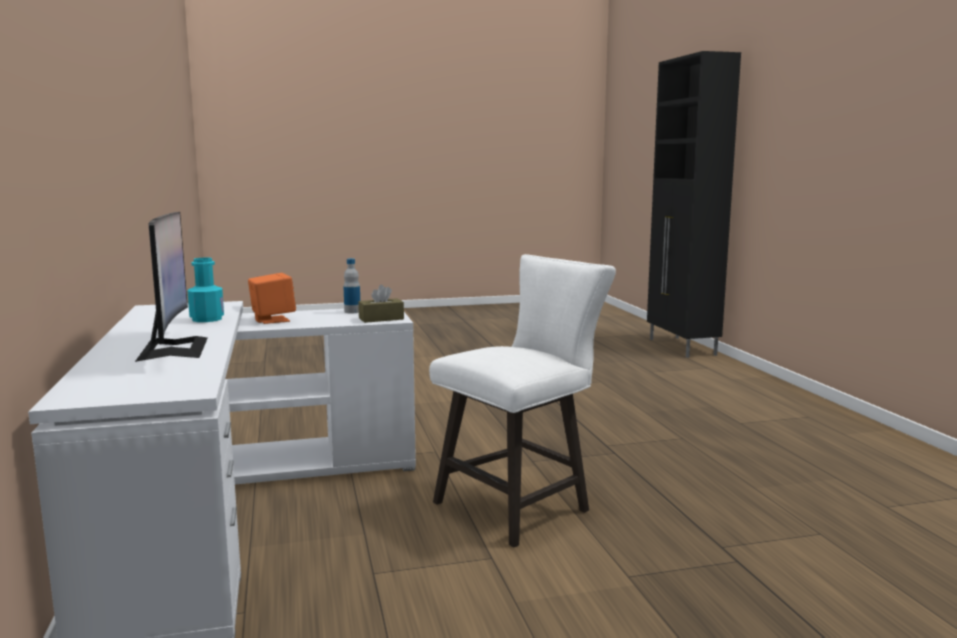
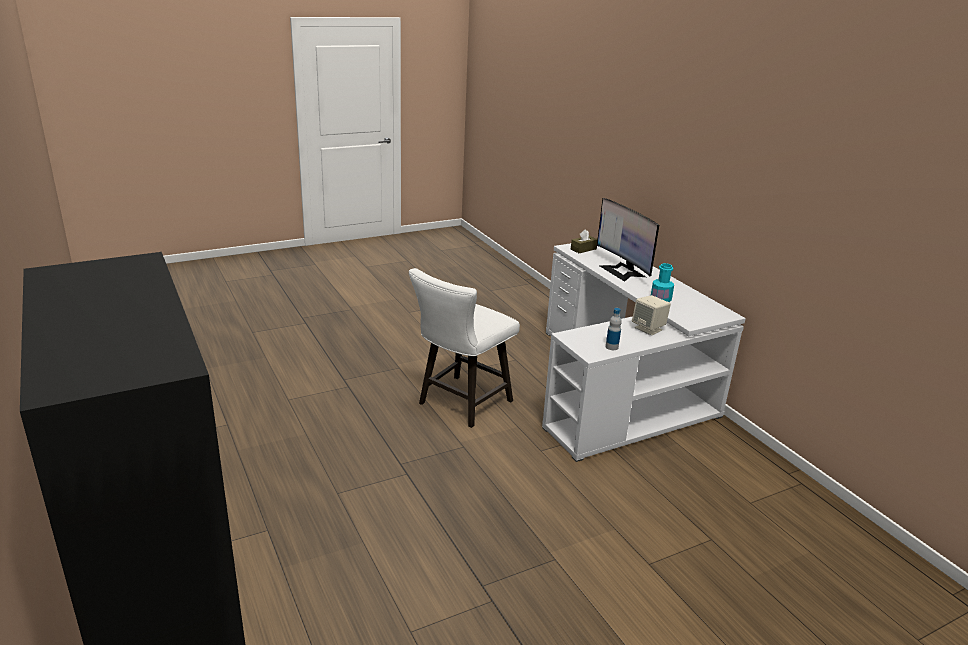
camera: 165 degrees right, 15 degrees up
orange speaker [248,273,296,324] -> beige speaker [632,295,671,336]
brown tissue box [358,285,404,323] -> brown tissue box moved to [571,229,598,253]

